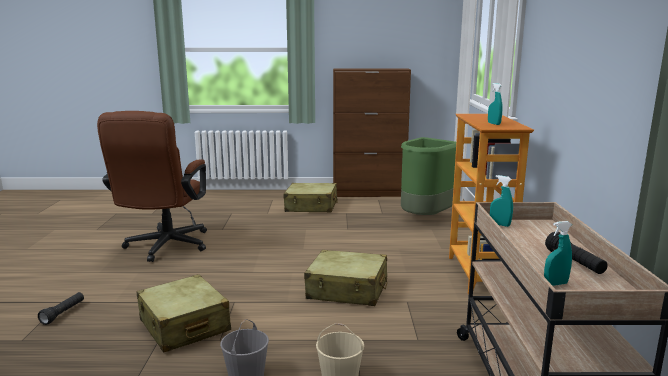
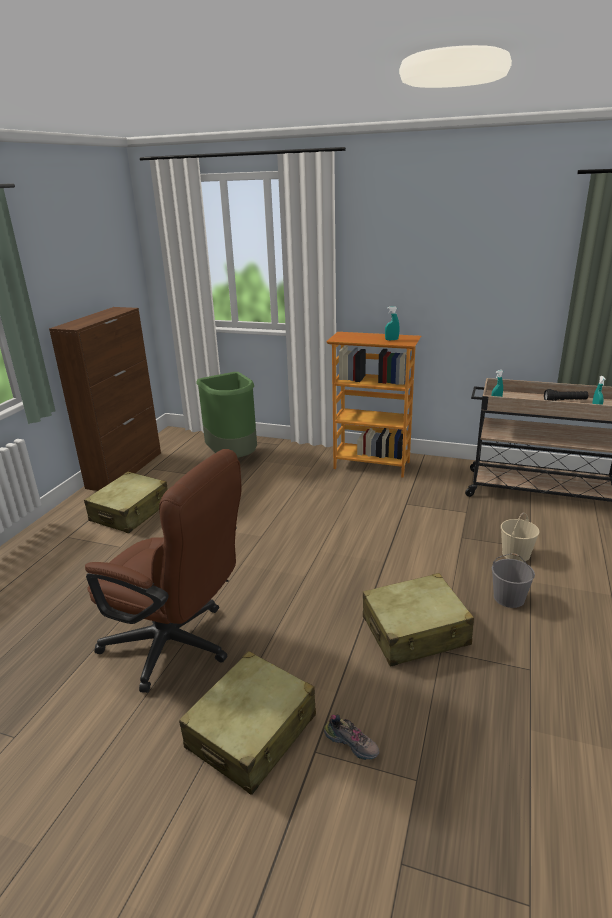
camera: 70 degrees left, 10 degrees up
black flashlight [38,292,84,325] -> shoe [324,715,379,760]
beige suitcase [304,250,387,306] -> beige suitcase moved to [179,651,316,795]

